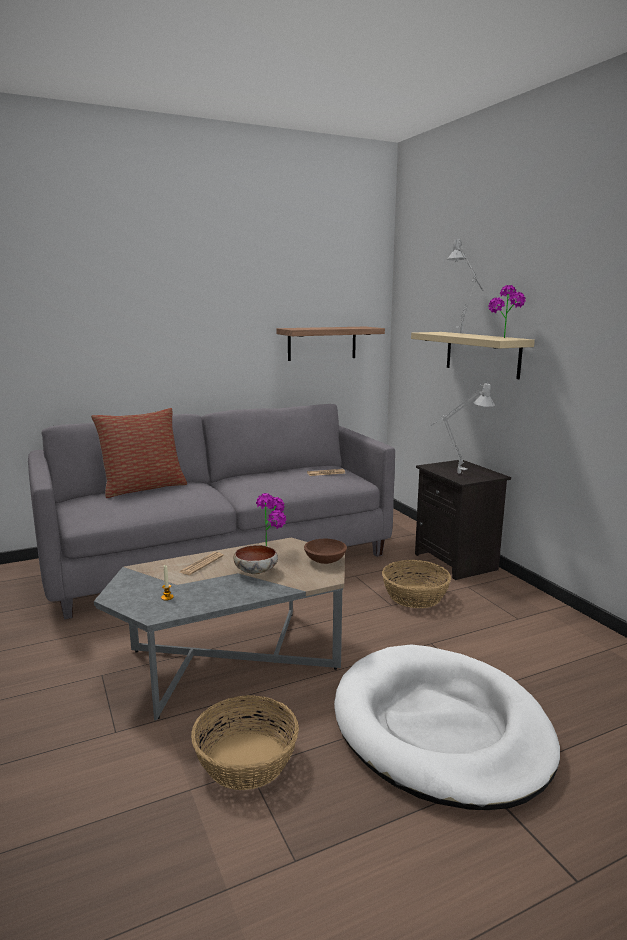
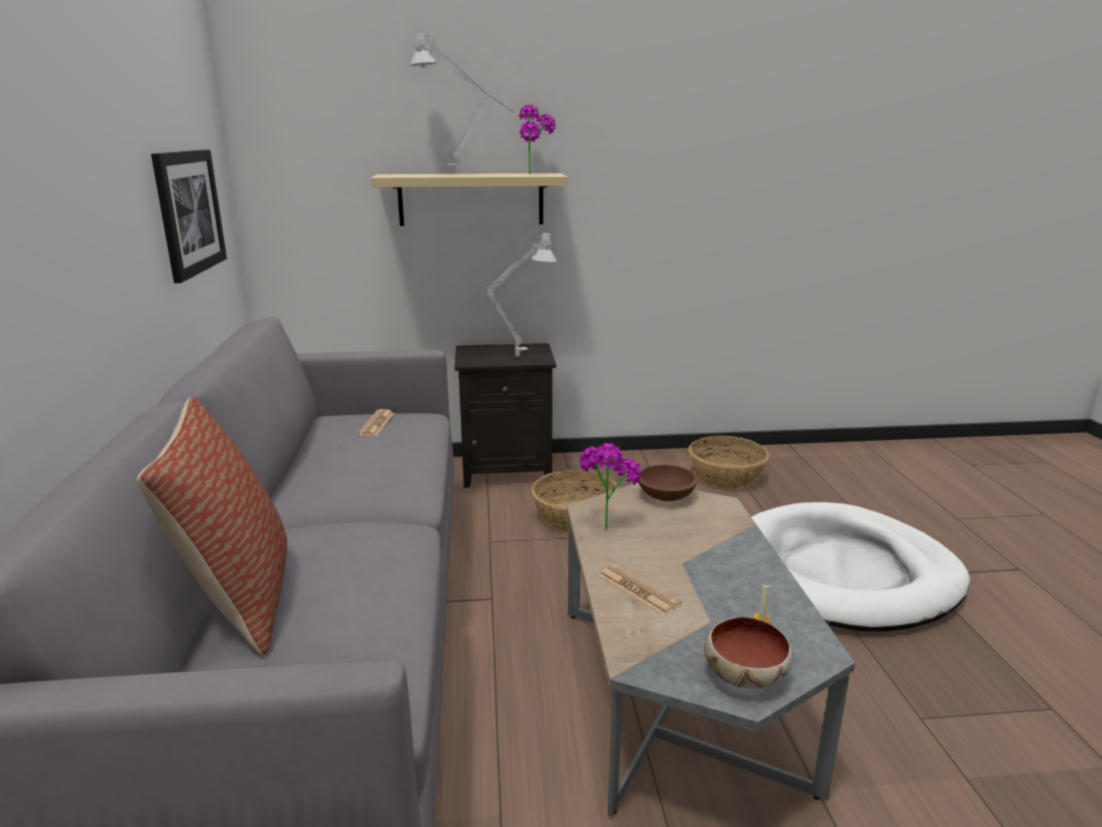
camera: 70 degrees left, 5 degrees up
basket [191,695,299,790] -> basket moved to [688,436,769,489]
bowl [233,545,278,574] -> bowl moved to [704,617,793,689]
shelf [276,327,385,361] -> picture [151,150,227,283]

